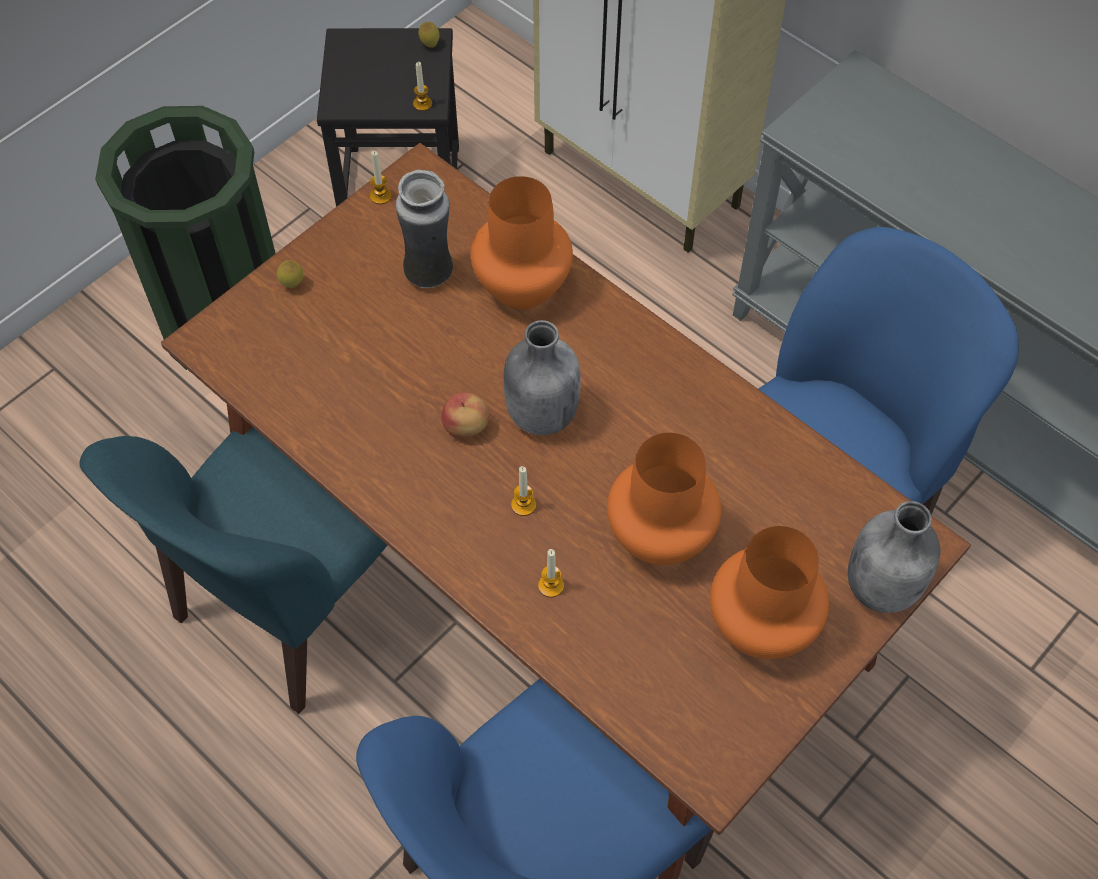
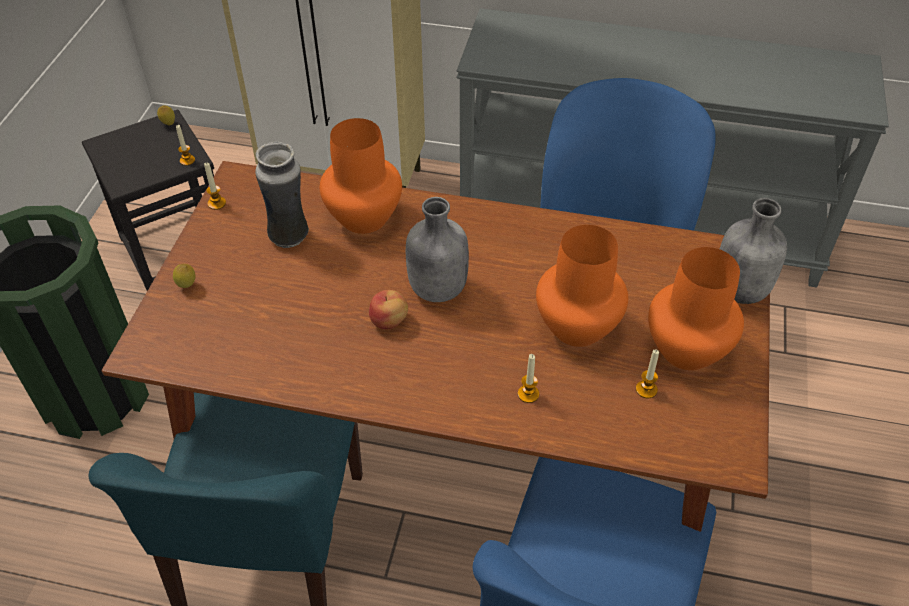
camera: 30 degrees left, 10 degrees down
candle [511,466,536,516] -> candle moved to [636,350,659,398]

